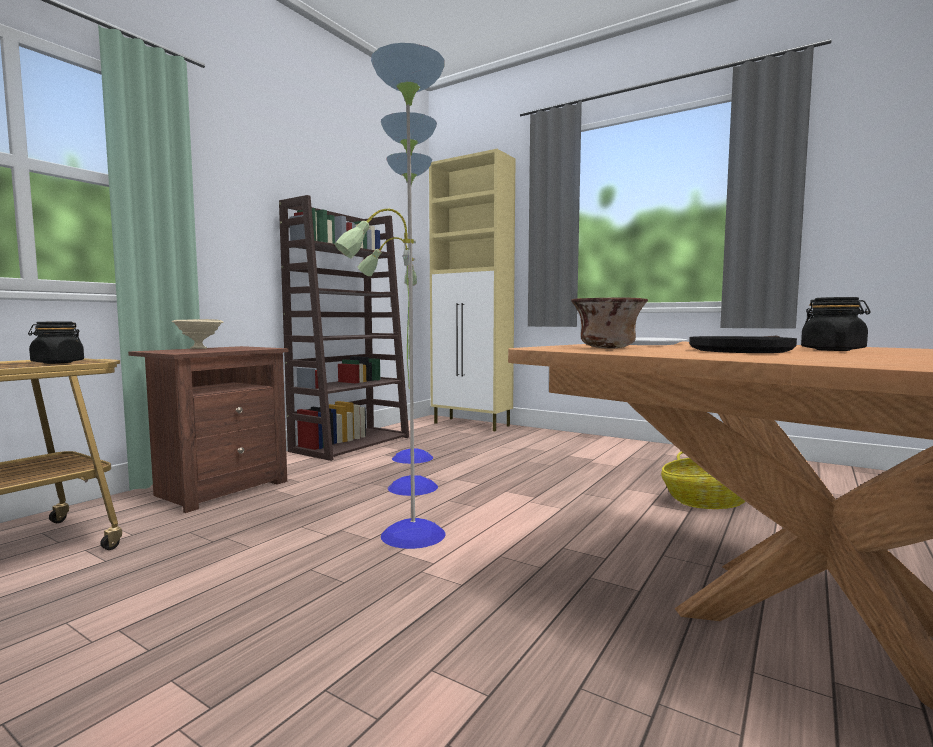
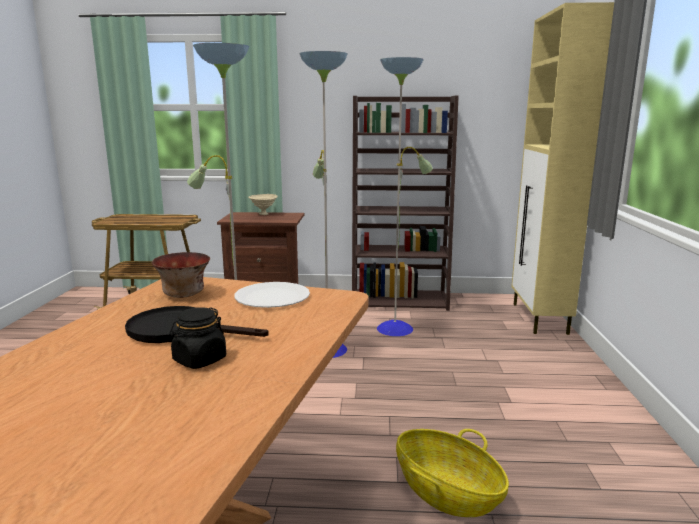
camera: 60 degrees right, 10 degrees up
black jar [28,322,84,364] -> none

